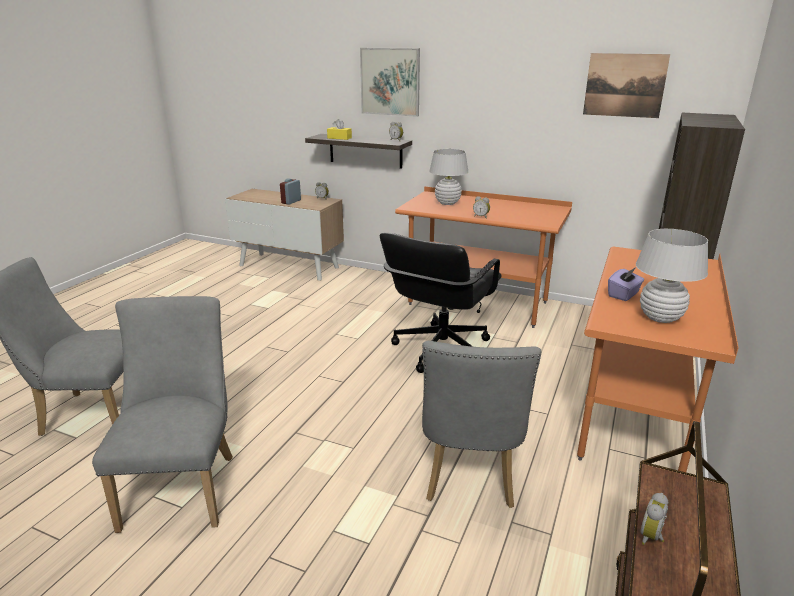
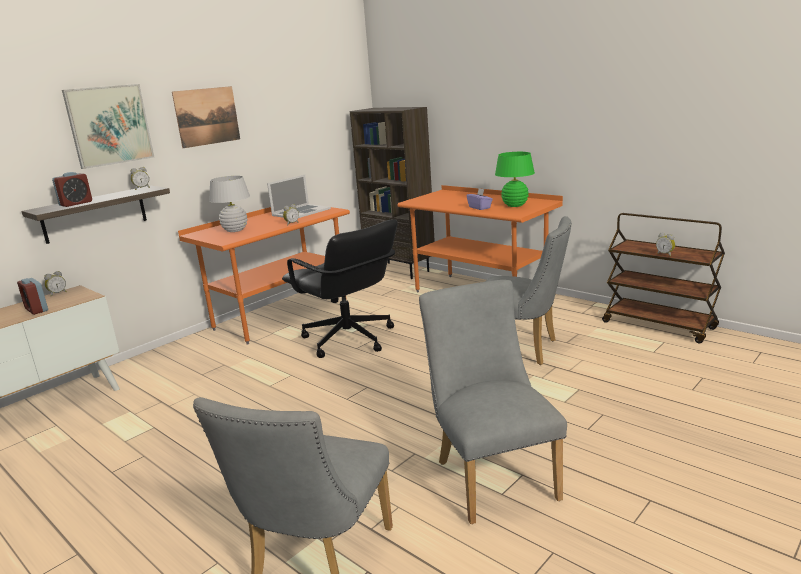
camera: 70 degrees left, 5 degrees down
grey chair [92,296,233,533] -> grey chair turned 60 degrees clockwise [419,280,567,524]
yellow tissue box [327,119,352,140] -> alarm clock [52,172,92,207]
picture [583,53,670,118] -> picture moved to [172,86,240,148]
white table lamp [636,229,708,323] -> green table lamp [495,152,535,207]
none -> laptop [267,175,331,218]

